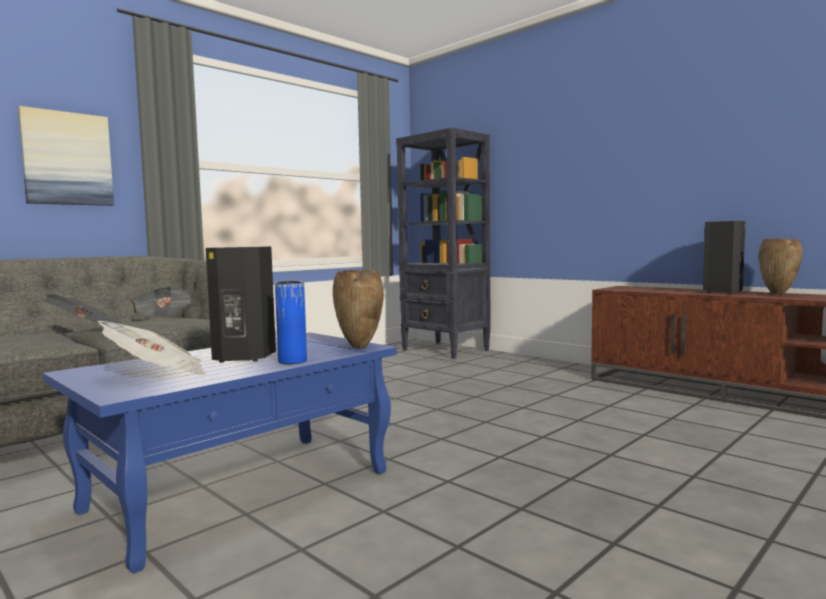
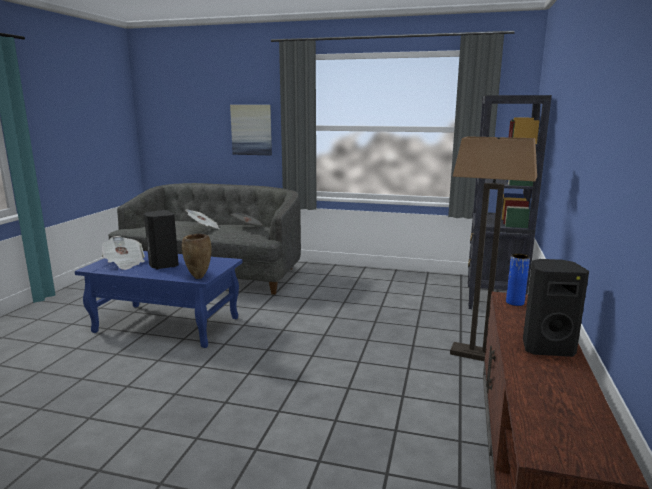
camera: 60 degrees right, 10 degrees up
blue vase [275,281,307,364] -> blue vase moved to [506,254,530,306]
brown vase [759,239,802,295] -> none
none -> floor lamp [450,136,537,361]

